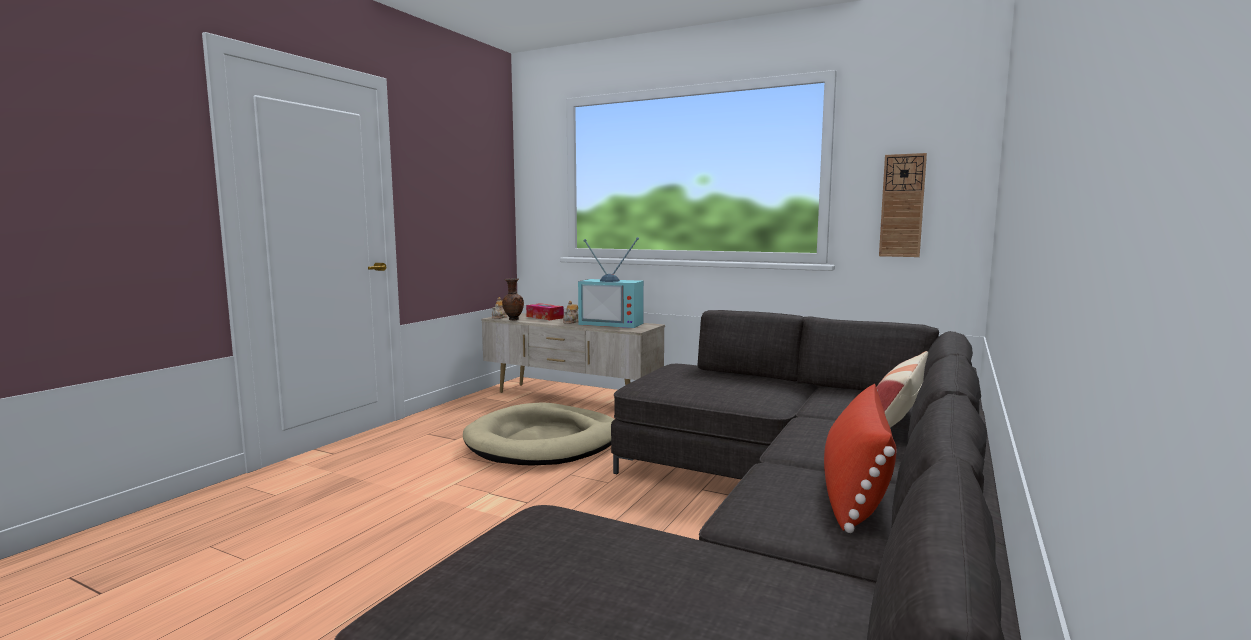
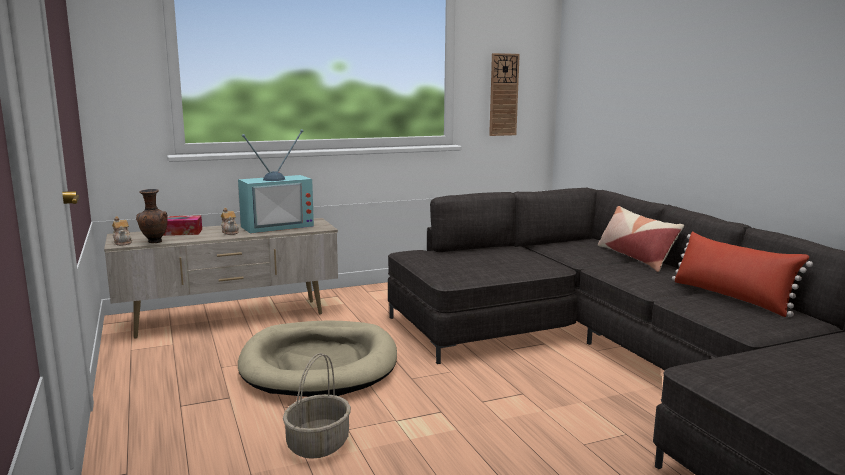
camera: 50 degrees left, 5 degrees up
none -> basket [283,353,351,459]

